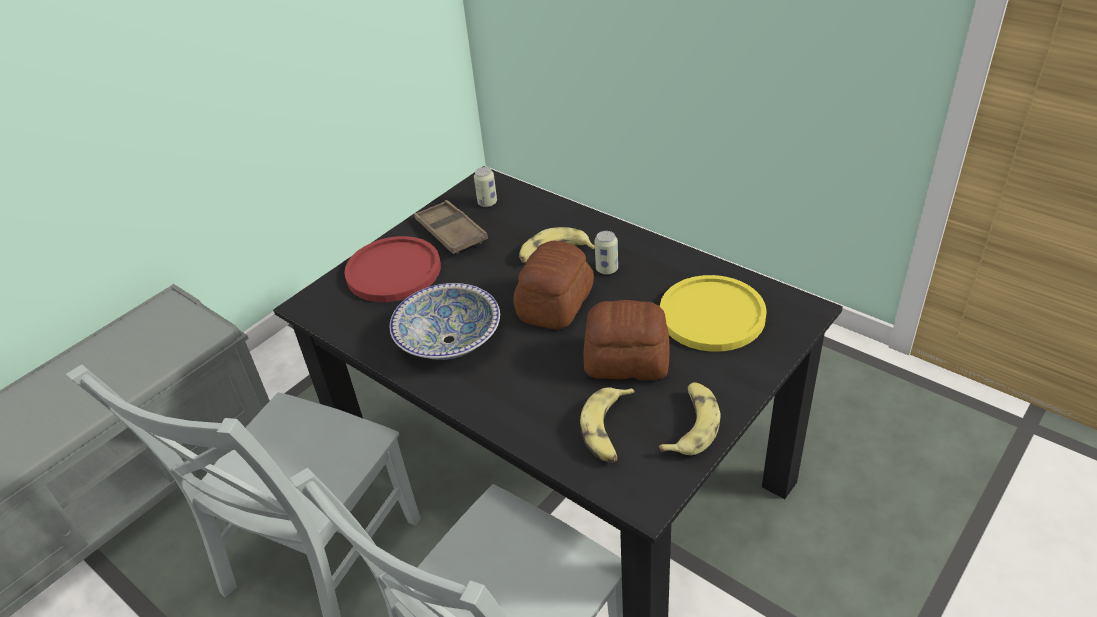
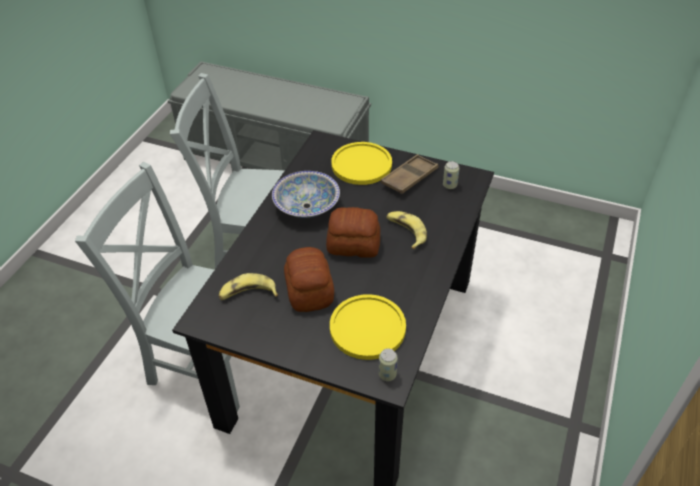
camera: 70 degrees right, 5 degrees up
red plate [344,236,441,302] -> yellow plate [331,142,392,185]
can [594,231,618,275] -> can moved to [379,348,398,381]
banana [659,382,721,455] -> none

